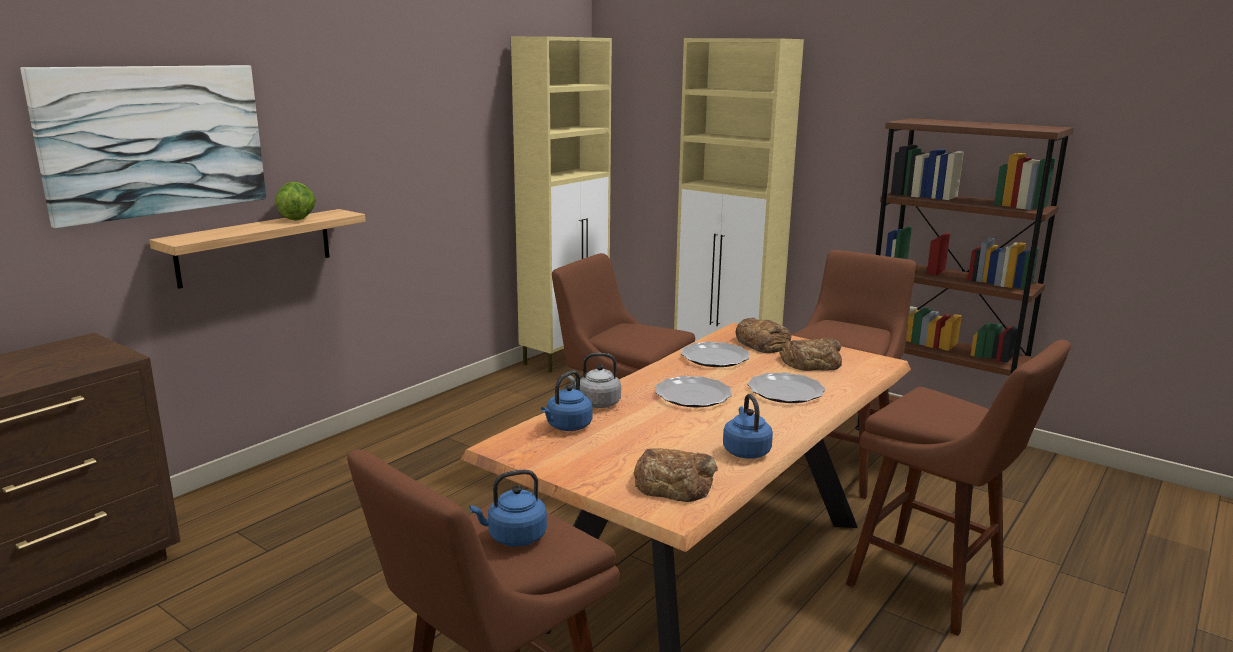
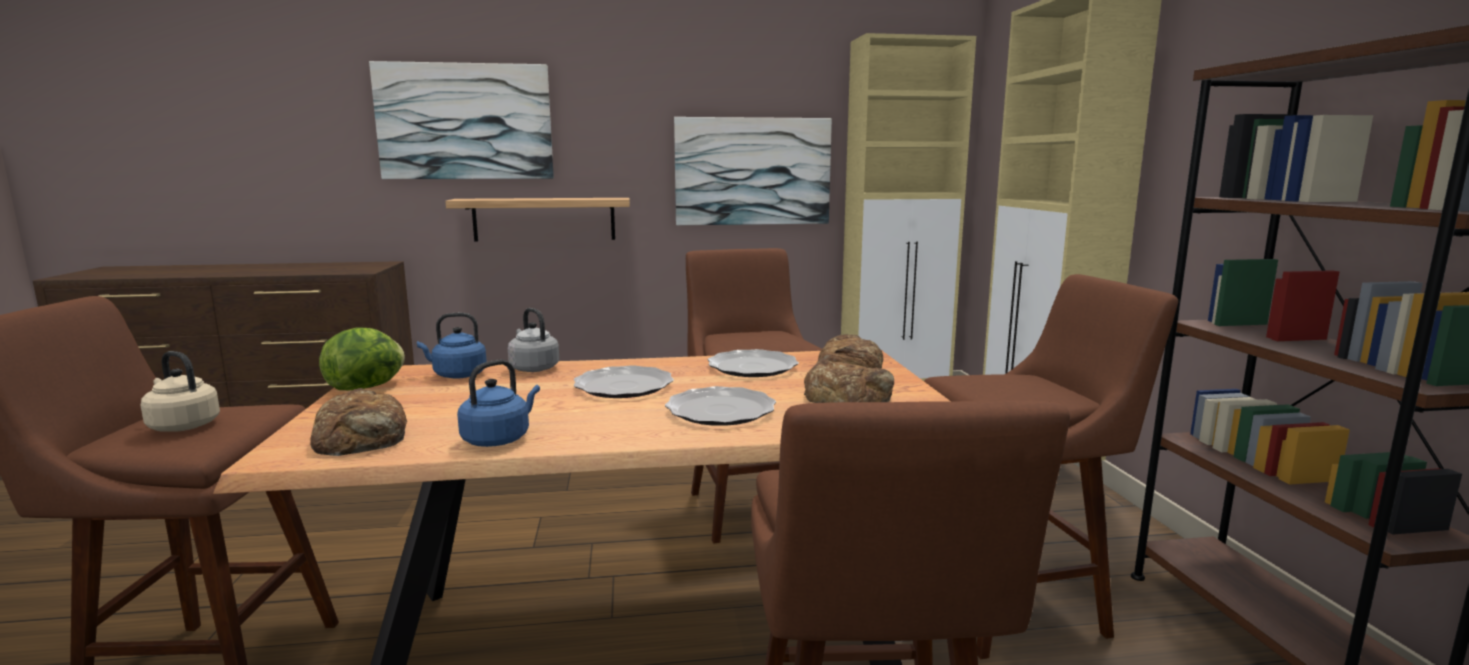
camera: 45 degrees right, 5 degrees down
lettuce [275,182,316,221] -> lettuce moved to [319,328,405,390]
blue kettle [470,470,547,547] -> beige kettle [140,351,220,432]
none -> picture [674,117,832,225]

